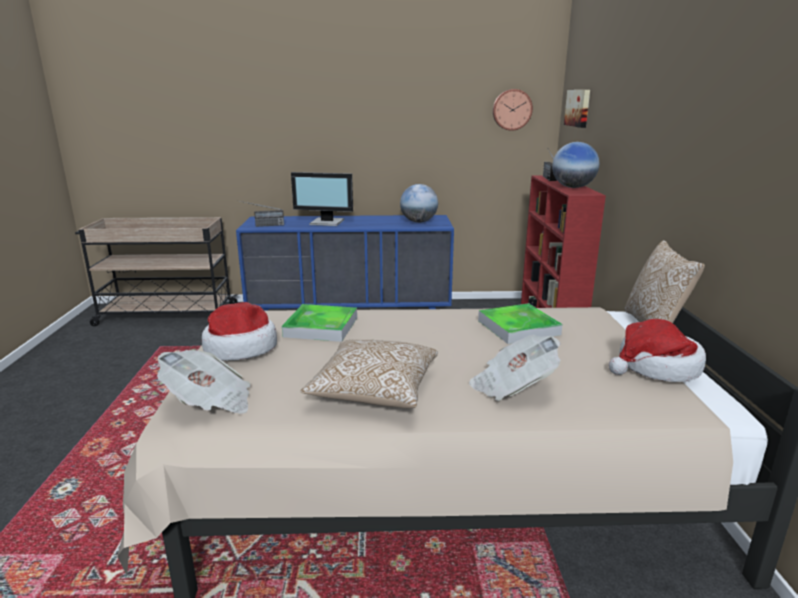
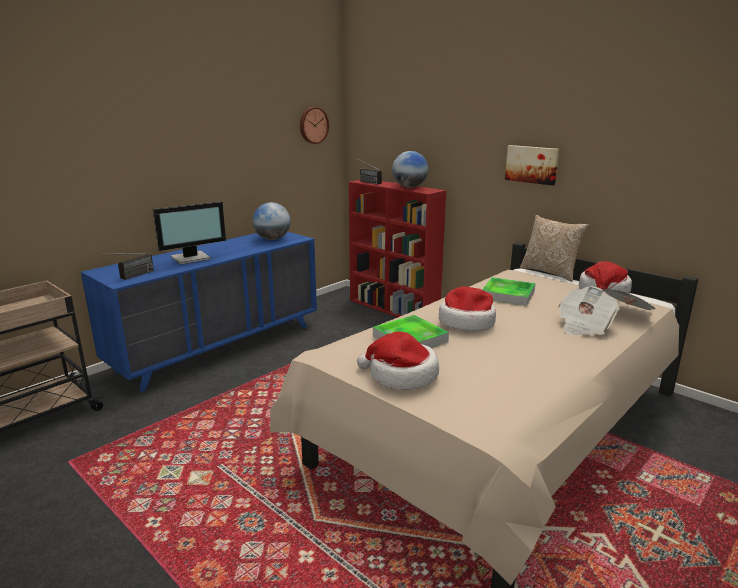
camera: 45 degrees left, 0 degrees up
newspaper [157,350,251,414] -> newspaper moved to [602,289,656,310]
pillow [300,340,438,408] -> none
picture [564,90,590,128] -> picture moved to [505,145,559,186]
none -> hat [439,286,496,331]

